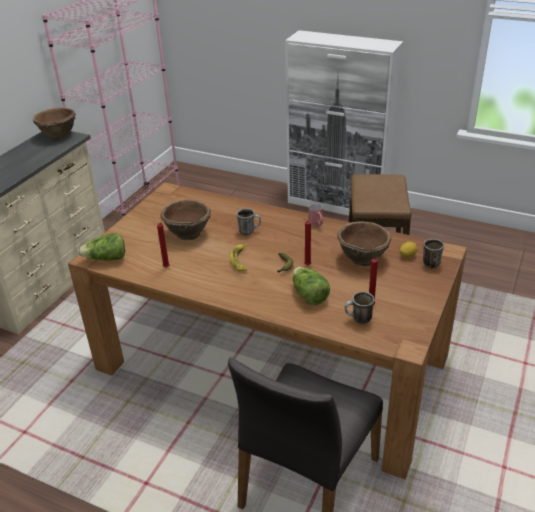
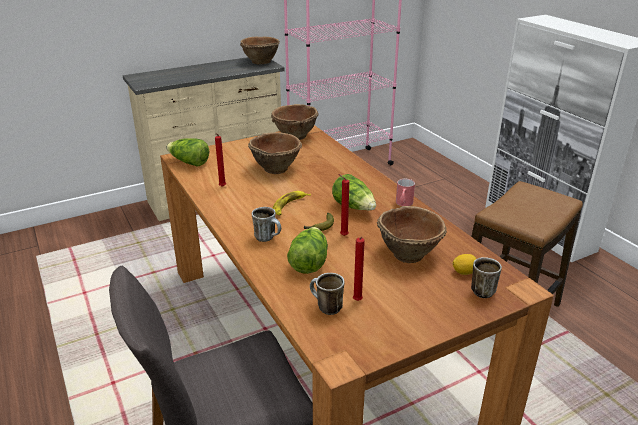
camera: 35 degrees right, 5 degrees down
mug [237,208,261,235] -> mug moved to [252,207,281,242]
none -> brown bowl [271,104,319,140]
none -> lettuce [332,174,376,210]

